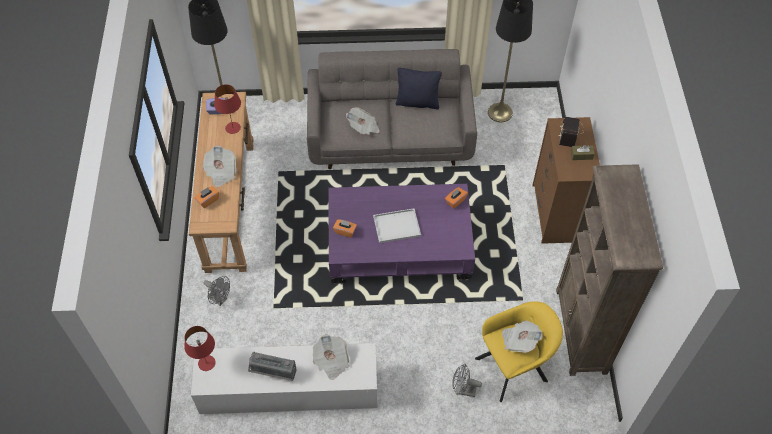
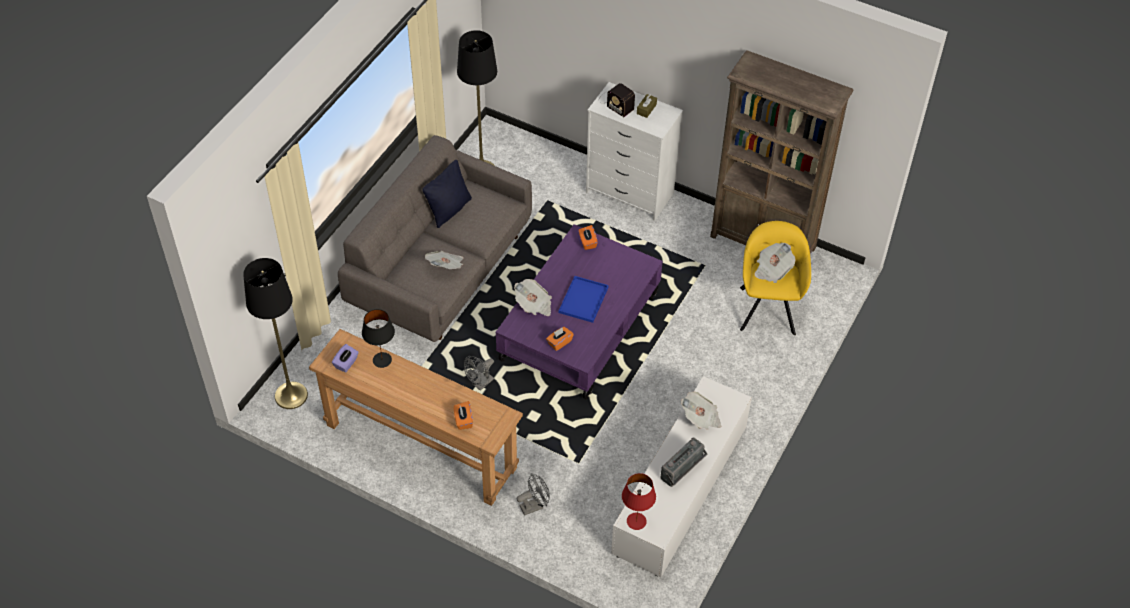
camera: 60 degrees left, 5 degrees down
newspaper [203,146,236,187] -> newspaper moved to [514,279,552,316]
red table lamp [214,84,241,134] -> black table lamp [362,309,395,368]
white tray [373,208,421,243] -> blue tray [559,276,609,323]
grey fan [452,364,482,397] -> grey fan moved to [464,356,494,391]
brown dresser [532,117,600,244] -> white dresser [586,82,683,221]

